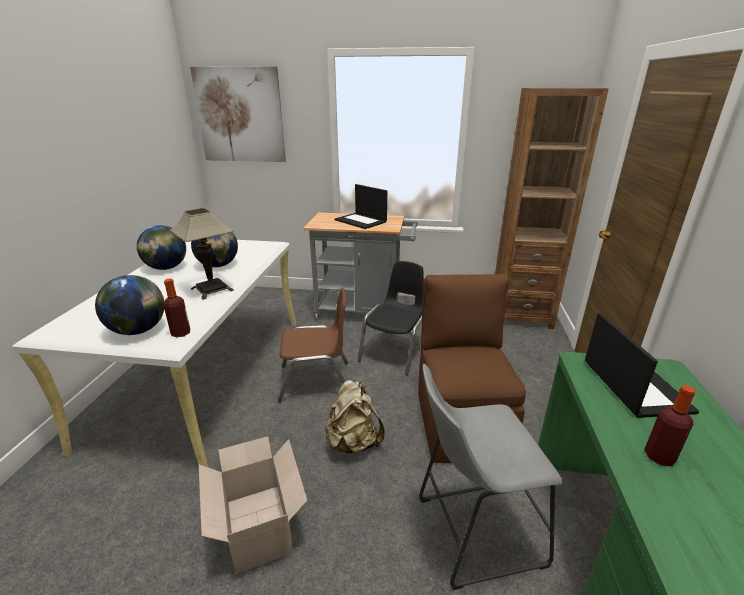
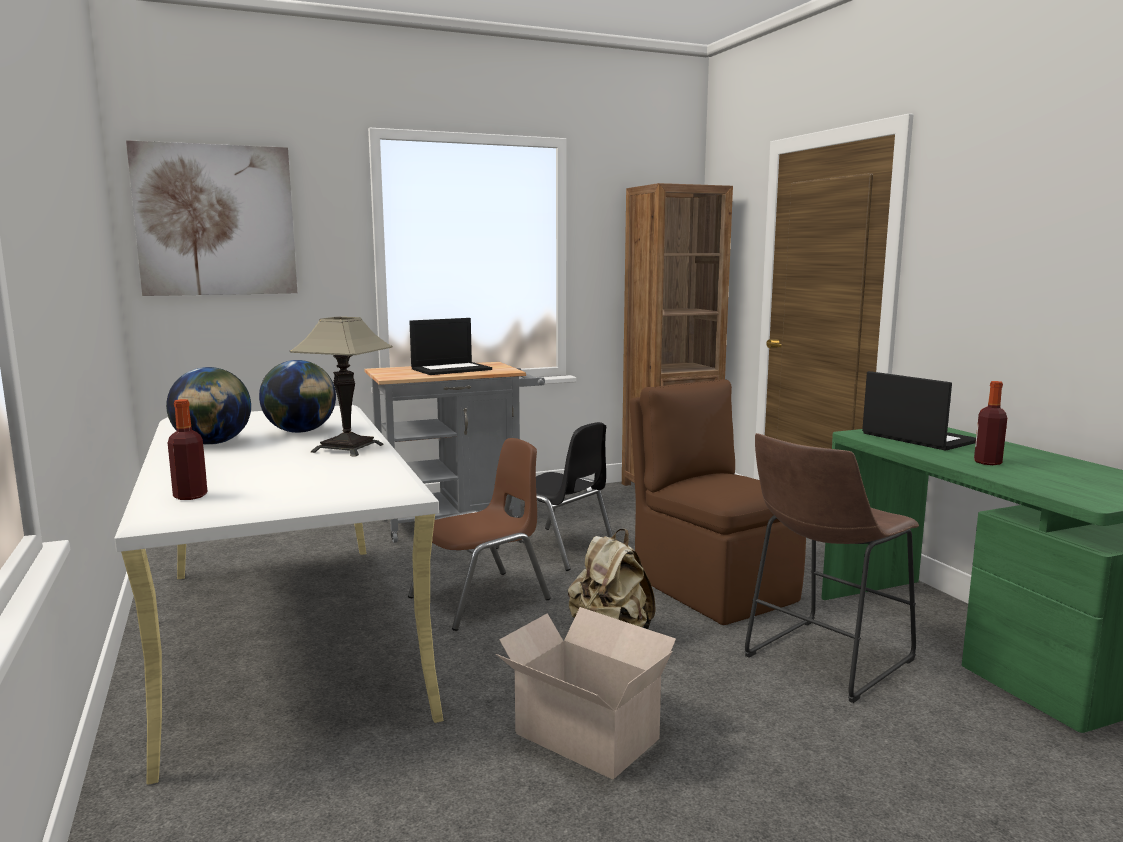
camera: 30 degrees left, 15 degrees down
globe [95,275,164,335] -> none
bottle [164,279,190,337] -> bottle moved to [168,399,208,500]
laptop [335,184,387,229] -> laptop turned 45 degrees counterclockwise [409,318,492,375]
black chair [358,261,424,376] -> black chair turned 135 degrees clockwise [495,422,613,571]
grey stool [419,364,563,590] -> brown stool [744,433,919,703]

